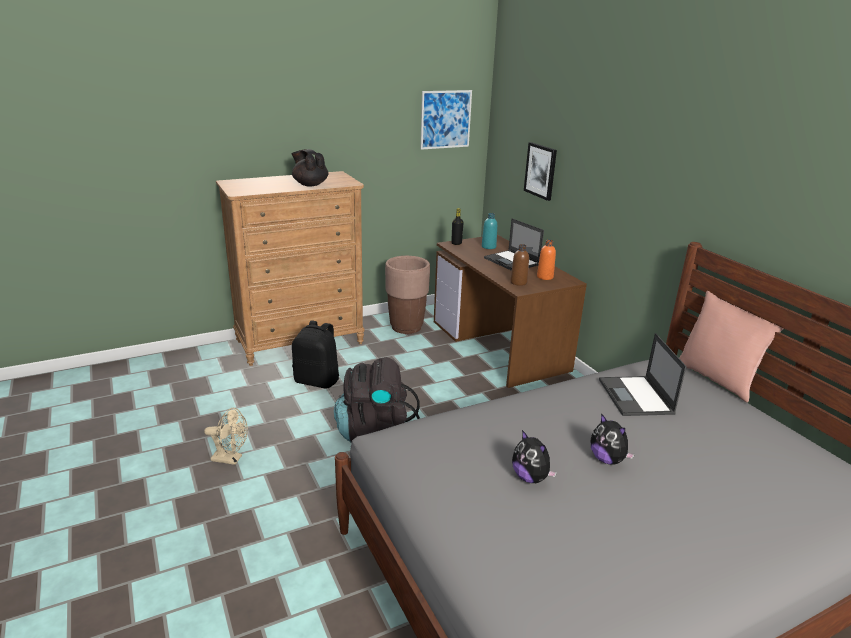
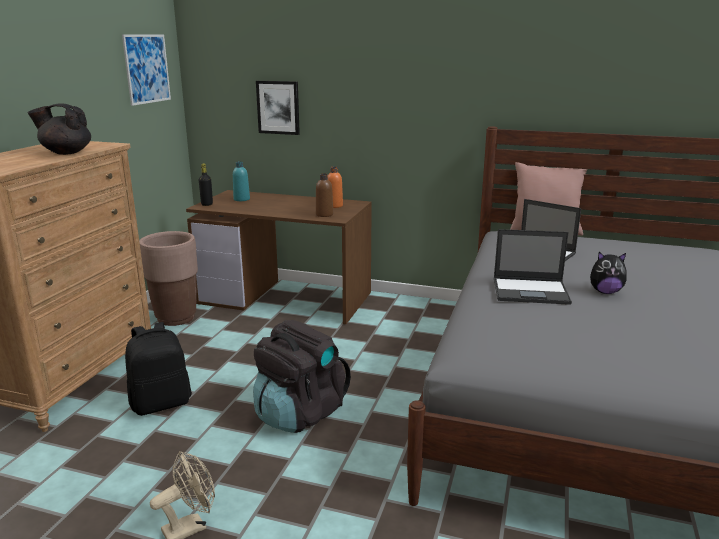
camera: 45 degrees left, 5 degrees down
laptop [484,218,544,271] -> laptop moved to [494,229,572,305]
plush toy [512,430,557,483] -> none

